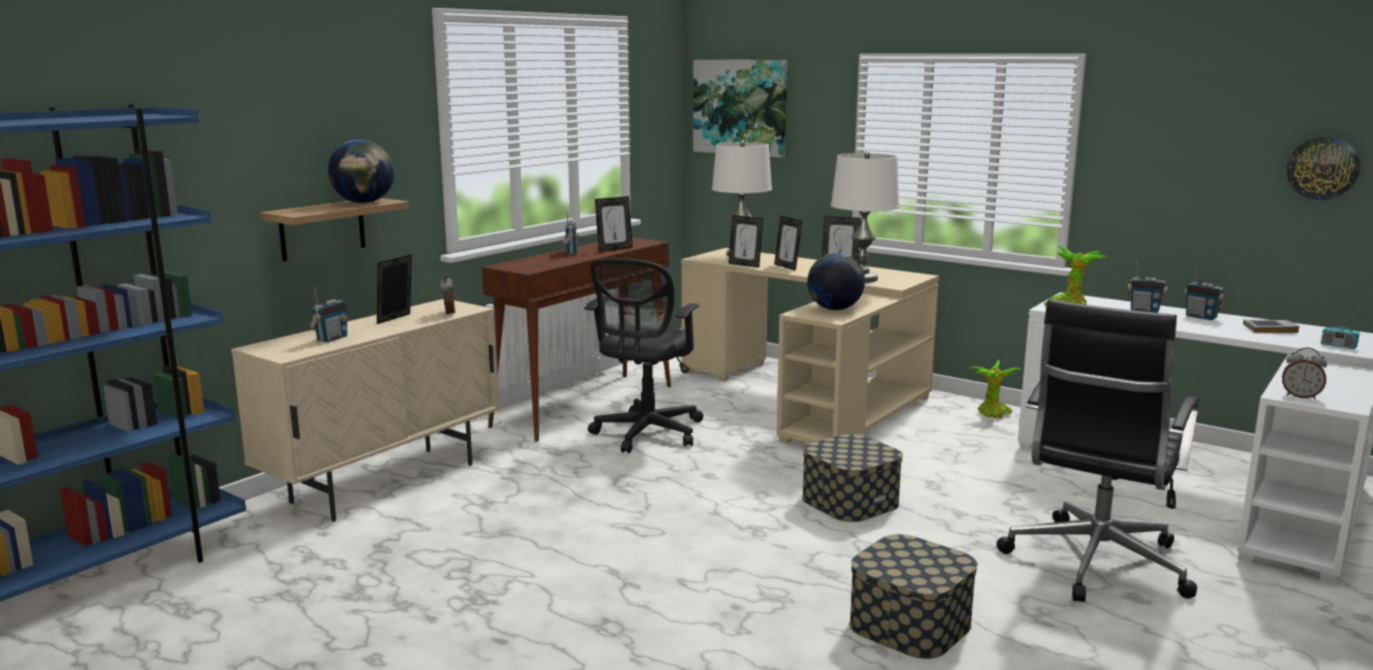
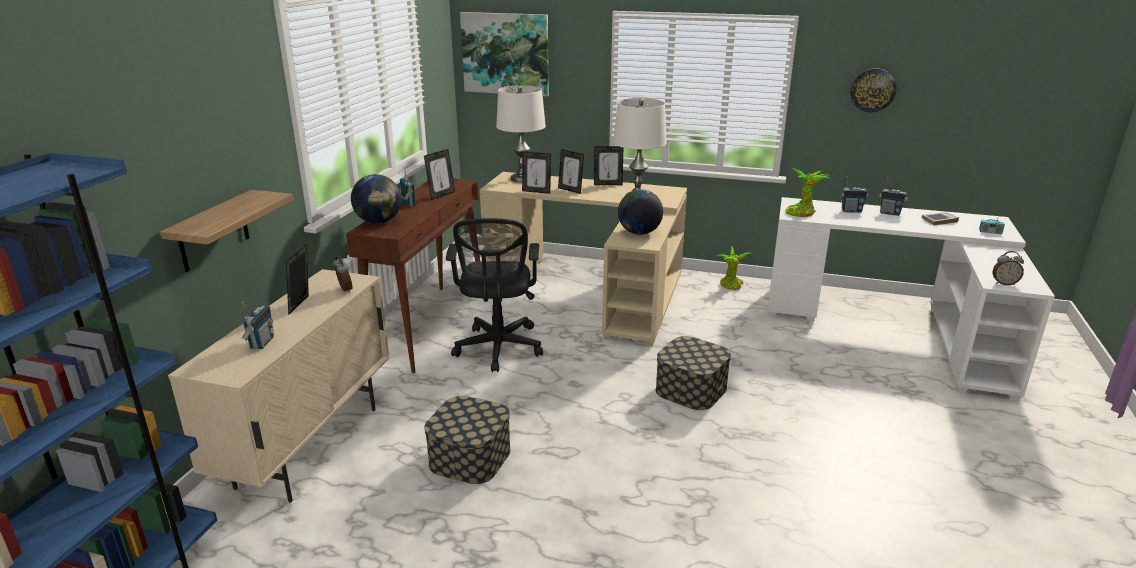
camera: 20 degrees left, 10 degrees up
globe [328,139,394,203] -> globe moved to [351,174,401,224]
storage box [850,534,977,659] -> storage box moved to [424,396,511,484]
black office chair [996,300,1199,602] -> none
wall clock [1287,136,1360,200] -> wall clock moved to [850,68,897,112]

